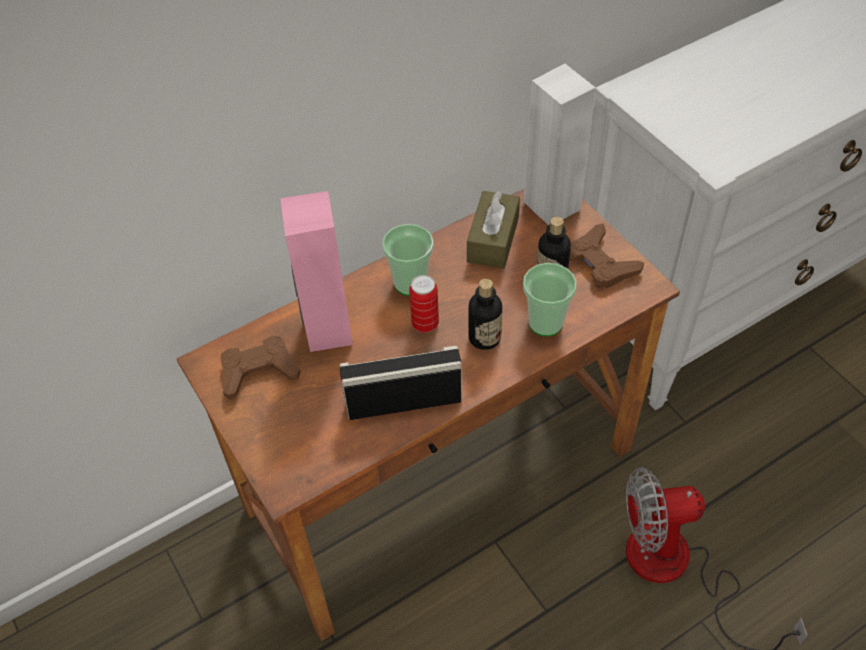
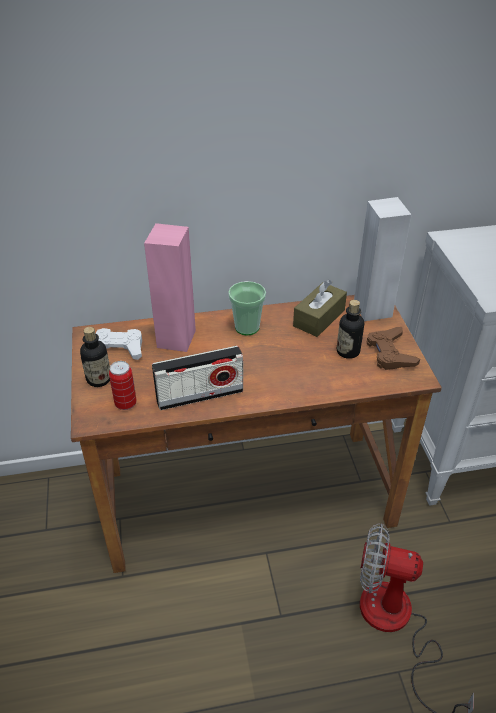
camera: 20 degrees right, 10 degrees down
brown game controller [221,336,301,400] -> white game controller [96,328,142,360]
radio [339,346,462,420] -> radio turned 150 degrees clockwise [152,346,243,410]
can [409,275,439,333] -> can moved to [109,361,137,410]
bottle [468,279,502,350] -> bottle moved to [80,327,110,387]
cup [523,263,577,336] -> none

